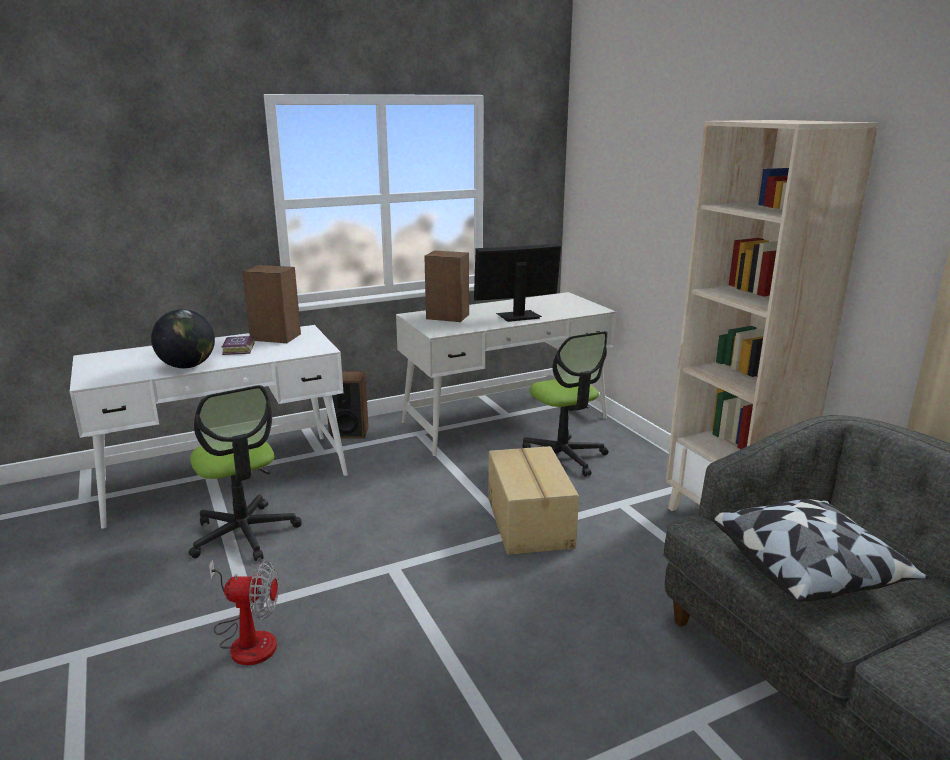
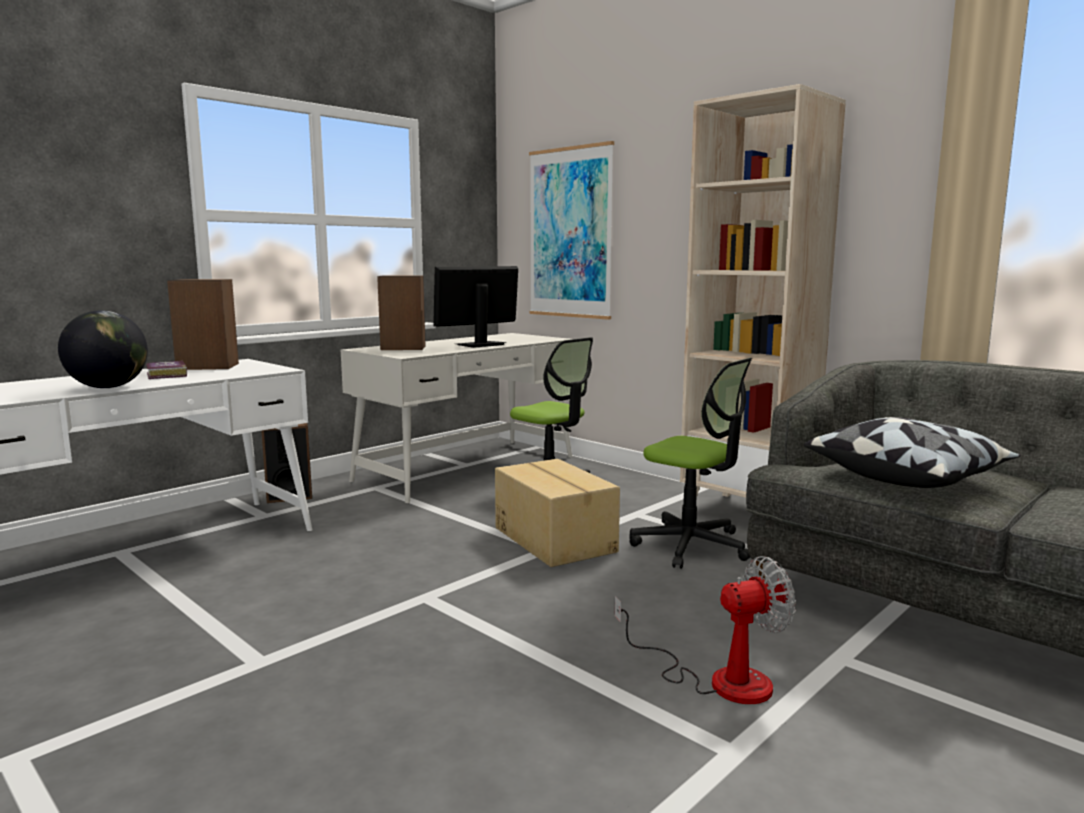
camera: 20 degrees left, 10 degrees down
office chair [188,385,301,561] -> office chair moved to [629,358,752,569]
fan [209,559,279,665] -> fan moved to [614,556,796,704]
none -> picture [529,141,614,320]

